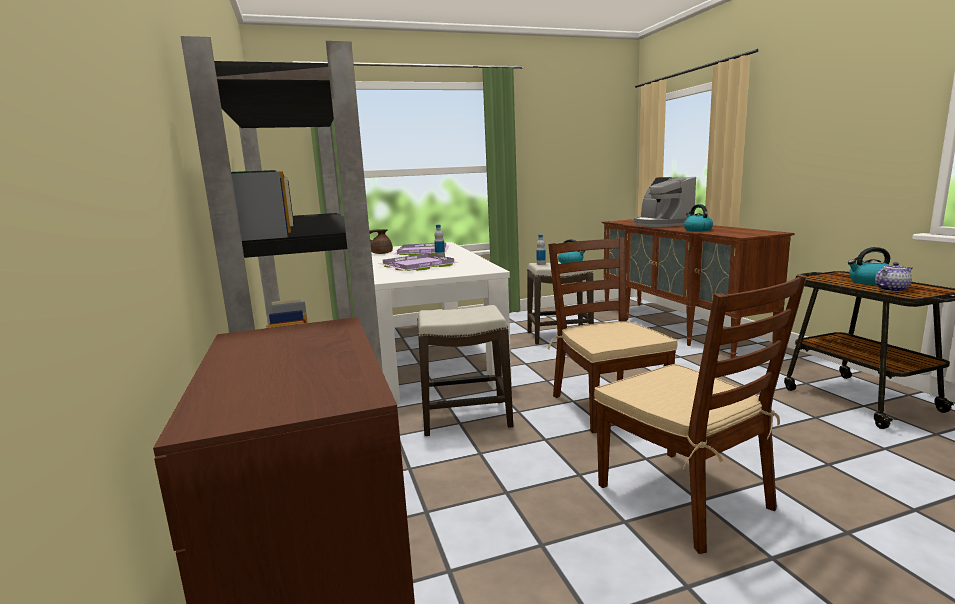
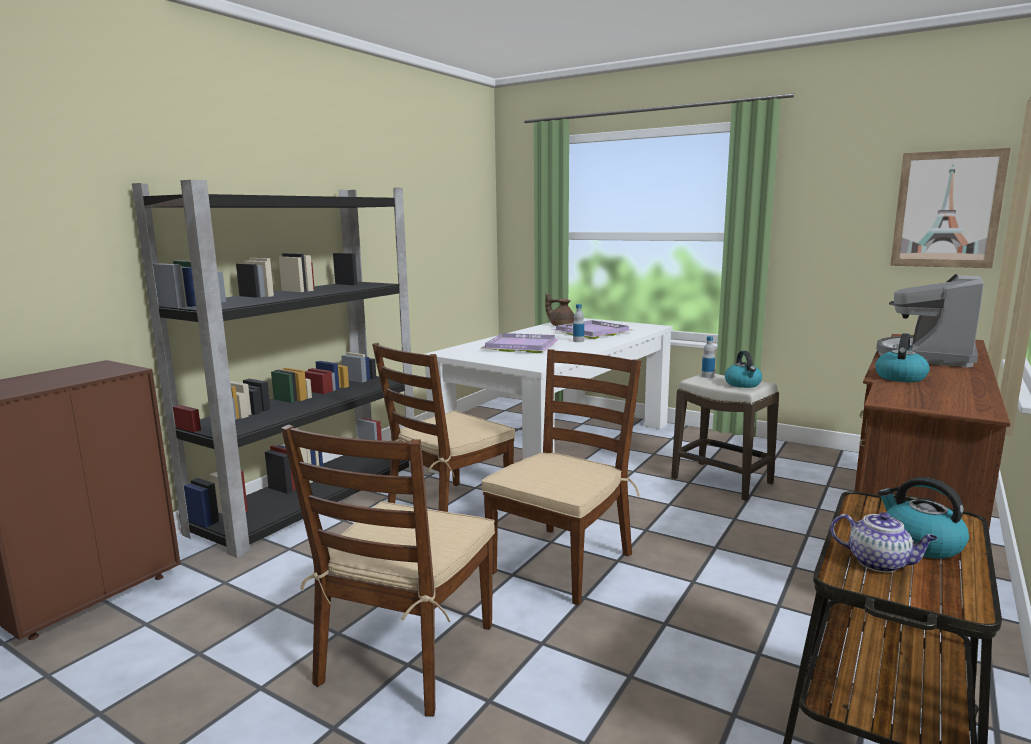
camera: 50 degrees right, 0 degrees up
stool [417,305,513,436] -> brown chair [372,342,515,512]
none -> picture [890,148,1011,268]

